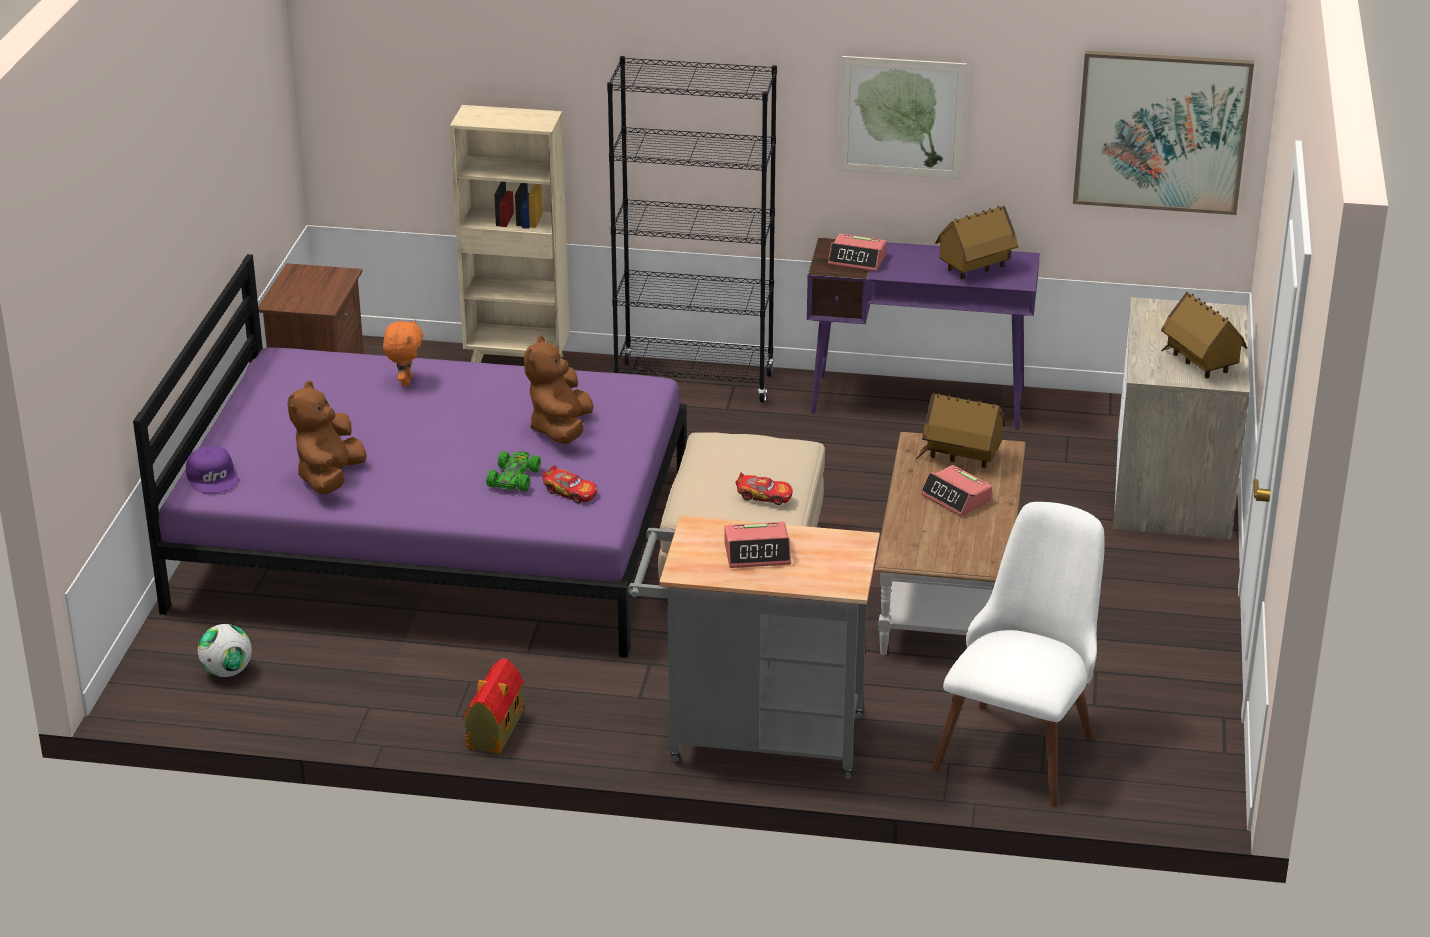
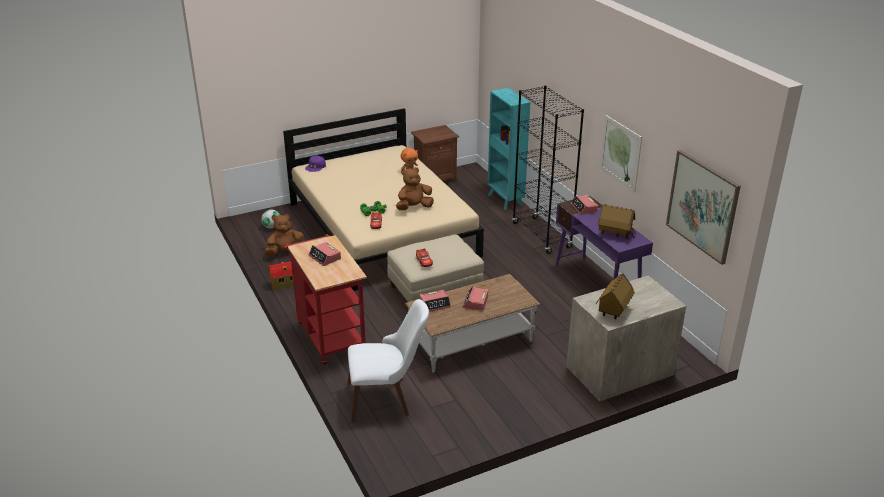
camera: 55 degrees right, 0 degrees up
purple bed [133,254,687,658] -> beige bed [283,108,484,291]
brown plush toy [287,381,367,494] -> brown plush toy moved to [264,214,304,256]
beige bookcase [450,105,570,363] -> turquoise bookcase [488,88,531,210]
grey cart [628,516,880,779] -> red cart [284,234,367,366]
toy house [916,393,1005,468] -> none
none -> alarm clock [420,290,451,312]

